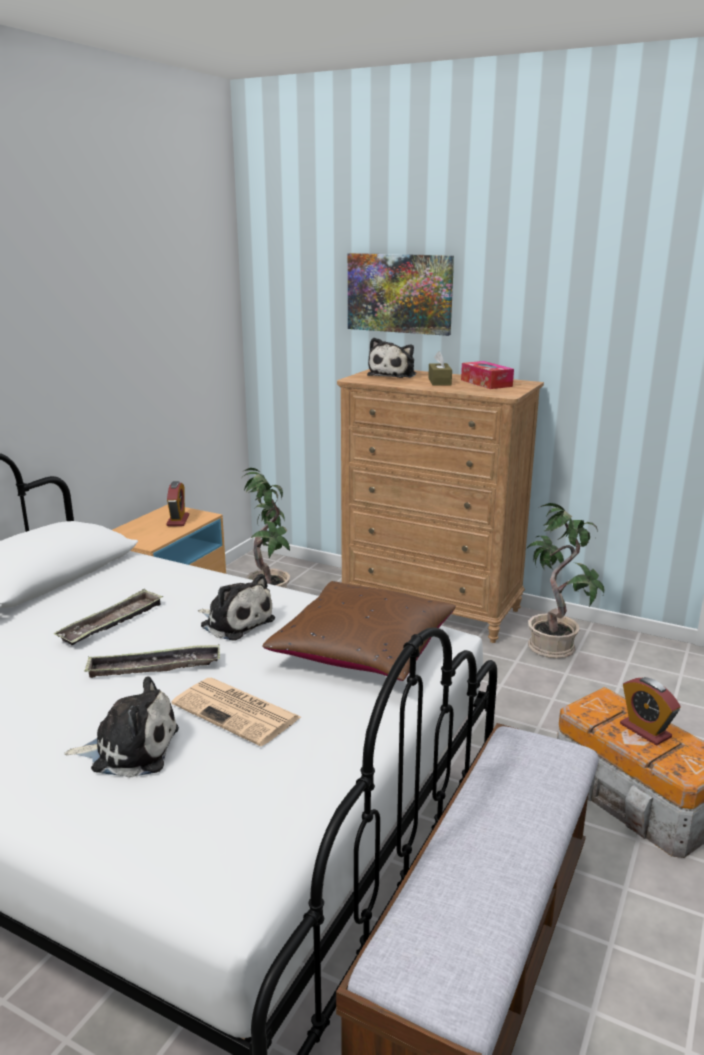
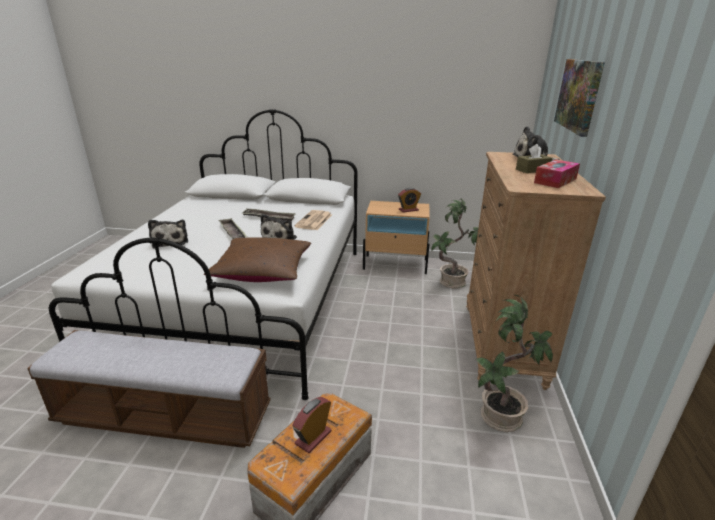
camera: 70 degrees right, 5 degrees up
newspaper [171,678,301,746] -> newspaper moved to [294,210,332,230]

